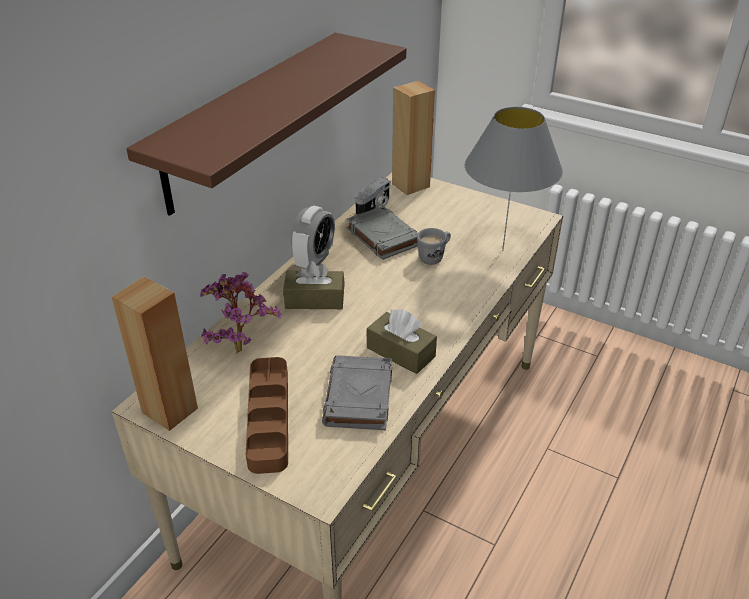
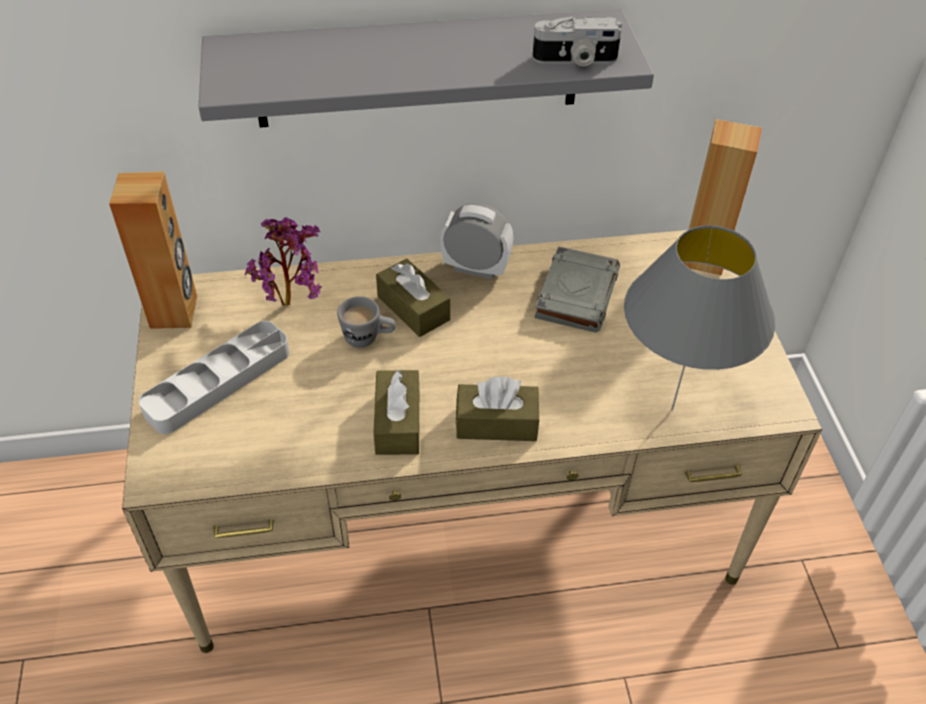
camera: 50 degrees right, 10 degrees up
brown shelf [126,33,406,216] -> grey shelf [198,9,654,128]
brown tray [246,357,288,474] -> grey tray [139,321,289,434]
alarm clock [291,206,335,268] -> alarm clock turned 150 degrees counterclockwise [440,203,513,279]
grey book [322,355,392,430] -> none
camera [355,178,391,215] -> camera moved to [532,16,622,66]
grey mug [417,228,451,265] -> grey mug moved to [337,296,396,348]
none -> brown tissue box [456,376,539,441]

